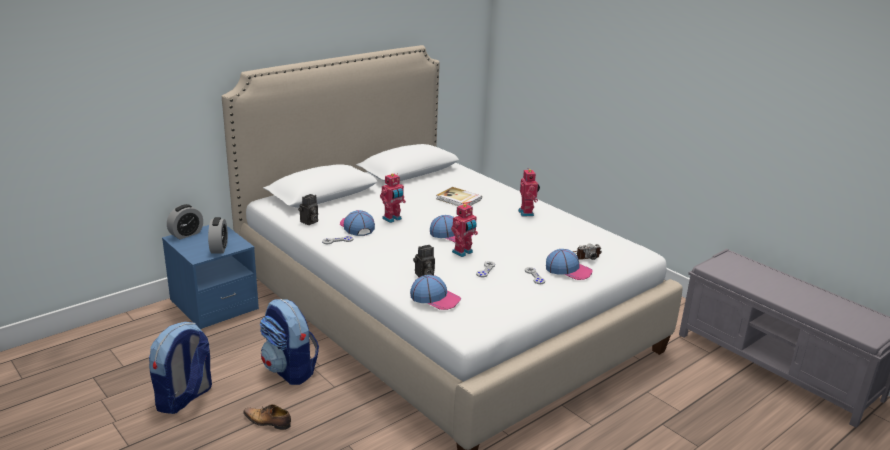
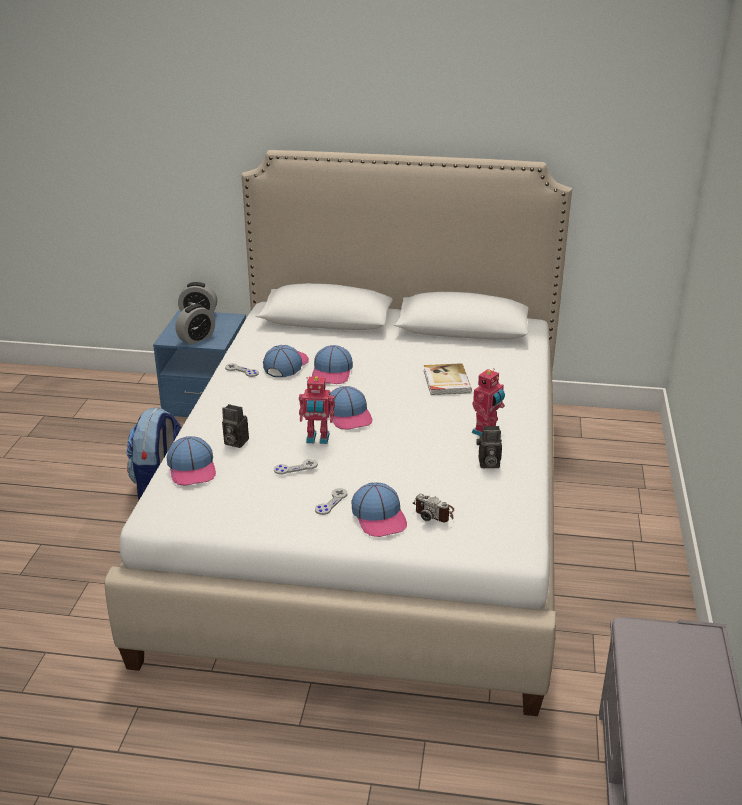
camera: 50 degrees right, 5 degrees up
backpack [149,322,212,414] -> none
shoe [243,404,291,430] -> none
camera [298,194,318,225] -> camera moved to [476,426,502,468]
toy robot [380,173,406,223] -> cap [312,345,353,384]

